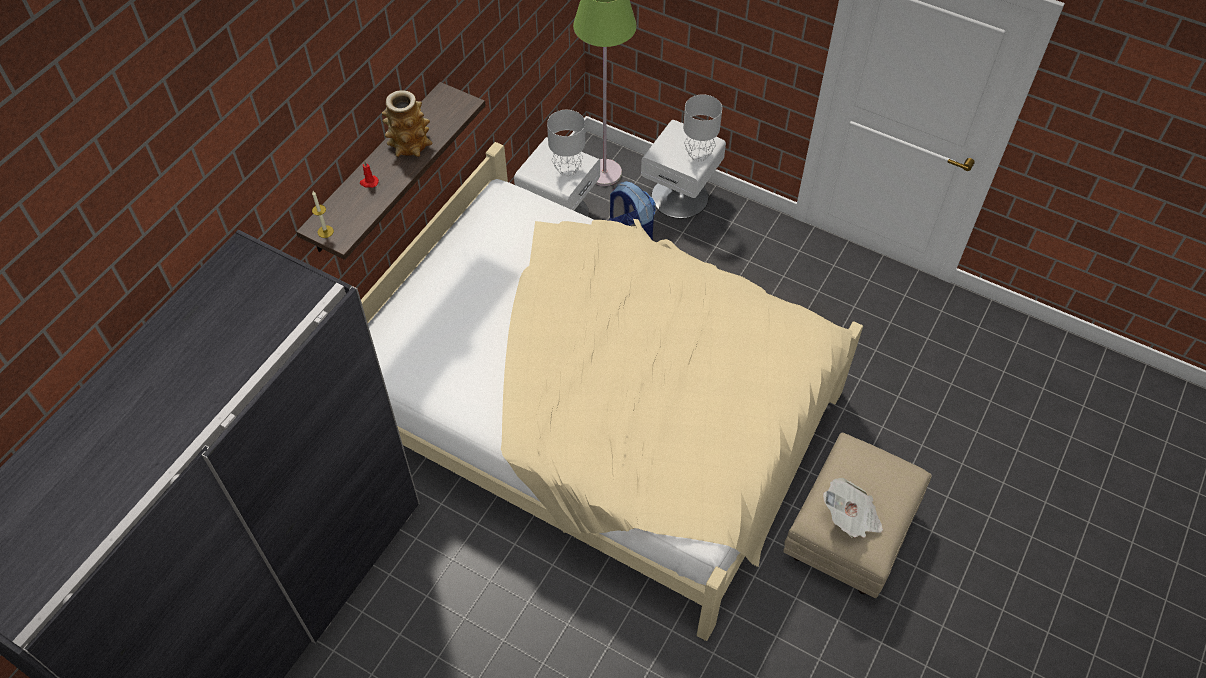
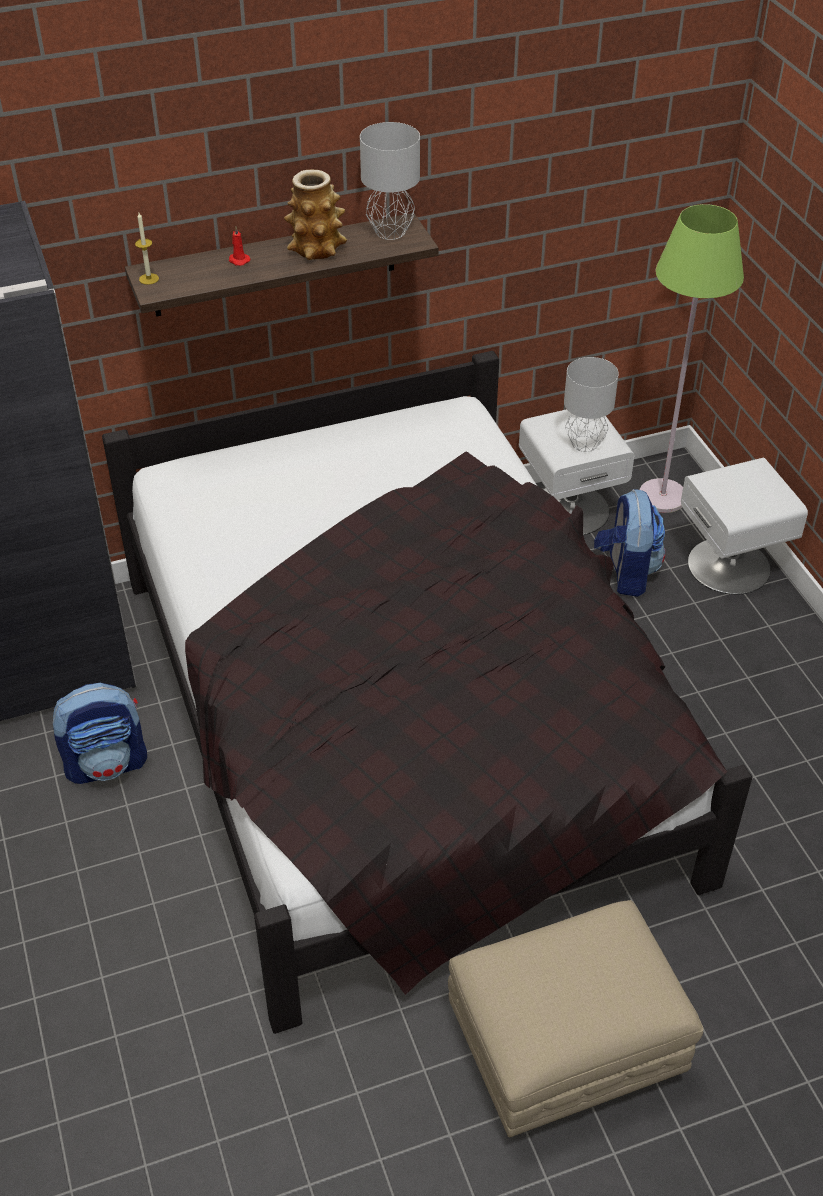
camera: 40 degrees right, 10 degrees down
beige bed [361,142,863,641] -> black bed [102,351,752,1034]
grey table lamp [683,94,722,161] -> grey table lamp moved to [360,122,420,240]
newspaper [823,478,883,538] -> none
none -> backpack [52,683,147,784]

